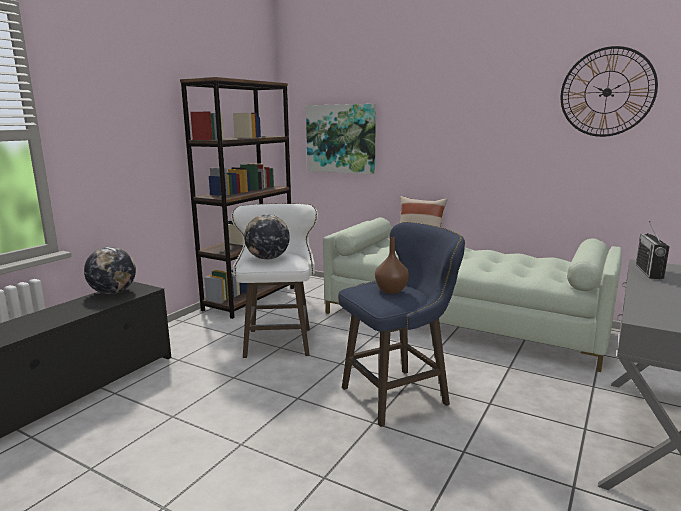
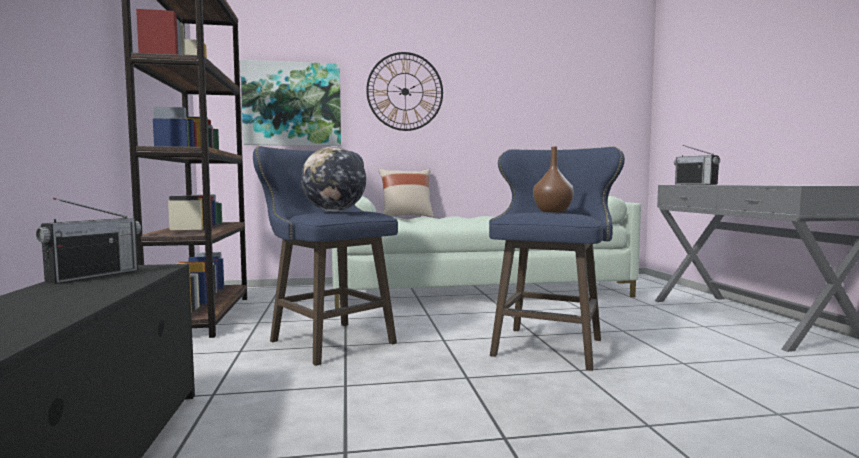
camera: 40 degrees left, 10 degrees down
globe [84,247,136,294] -> radio [36,198,141,284]
white stool [231,203,318,358] -> blue stool [253,146,398,366]
wall clock [561,46,658,137] -> wall clock moved to [366,52,443,131]

